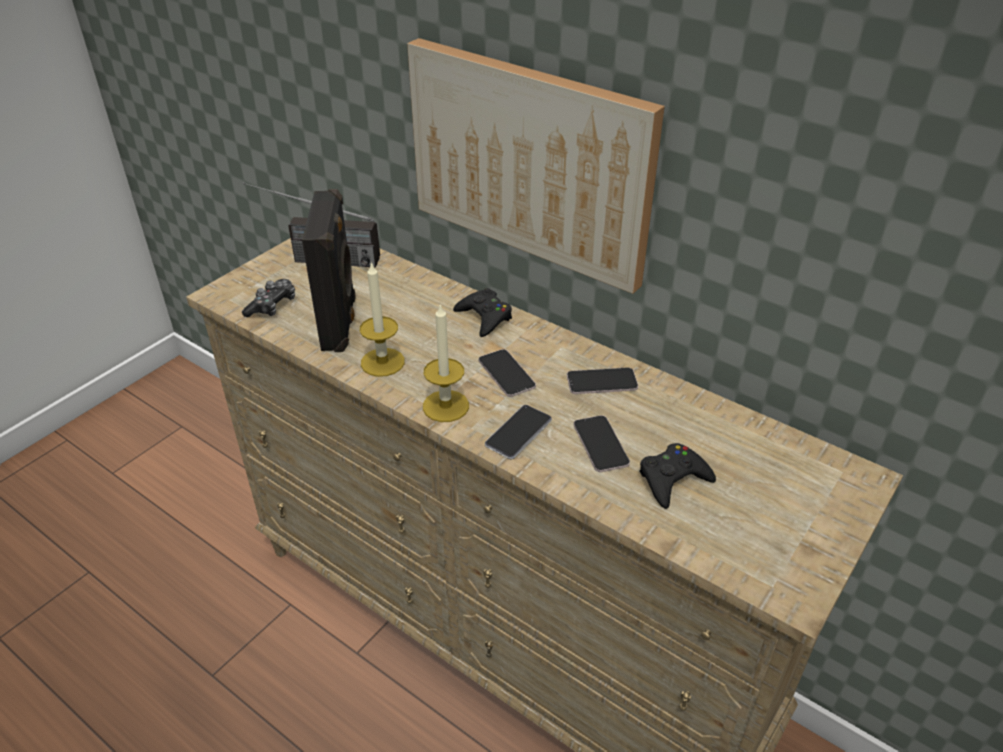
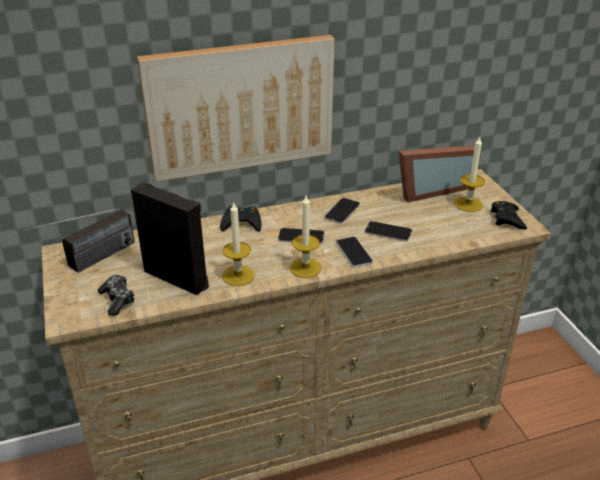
camera: 55 degrees left, 5 degrees down
black game controller [639,443,716,509] -> black game controller moved to [491,201,527,229]
none -> picture frame [399,145,482,203]
none -> candle [454,137,485,212]

